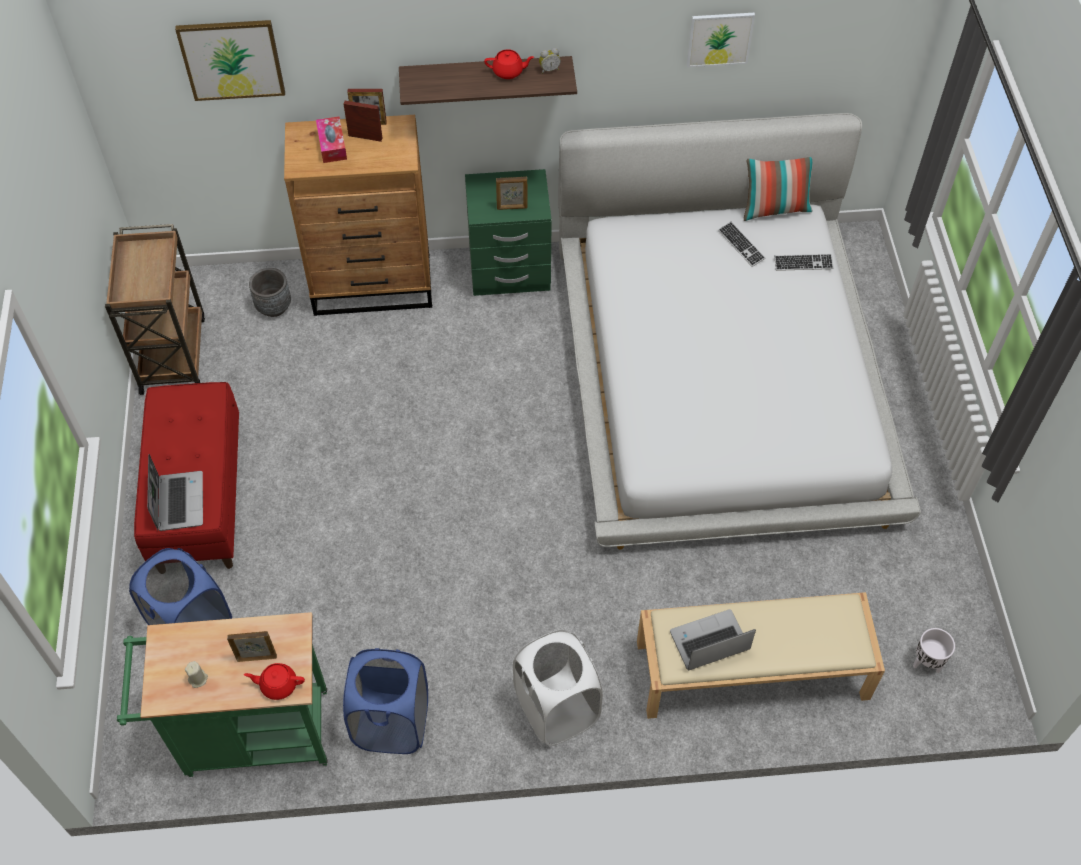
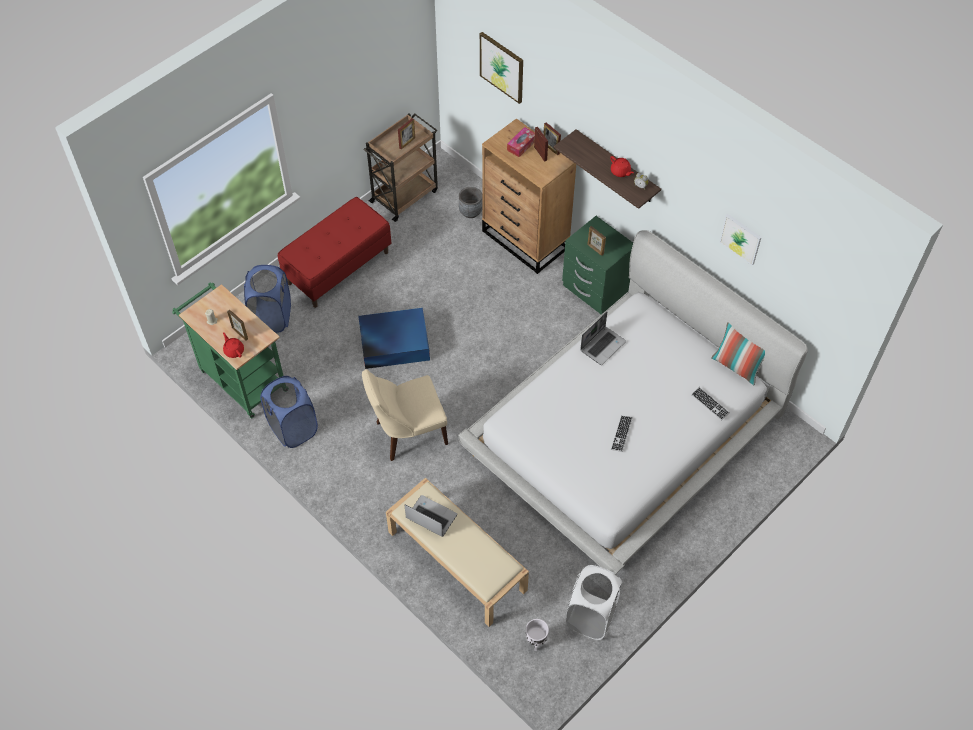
camera: 50 degrees right, 0 degrees up
laptop [147,454,203,531] -> laptop moved to [580,312,626,365]
white laundry basket [513,630,603,746] -> white laundry basket moved to [566,565,623,640]
keyboard [718,221,766,267] -> keyboard moved to [611,415,633,452]
none -> blue storage box [358,308,430,369]
none -> beige chair [362,369,448,461]
none -> picture frame [398,118,415,149]

